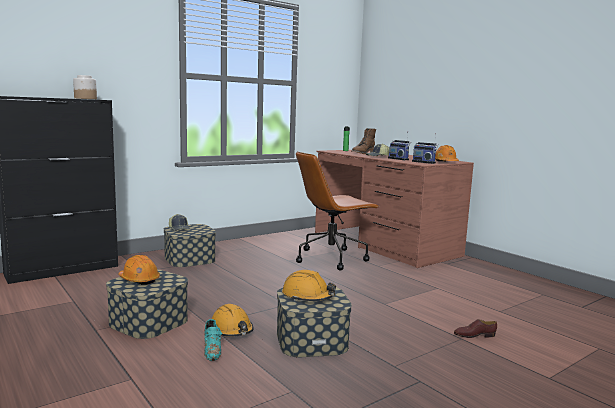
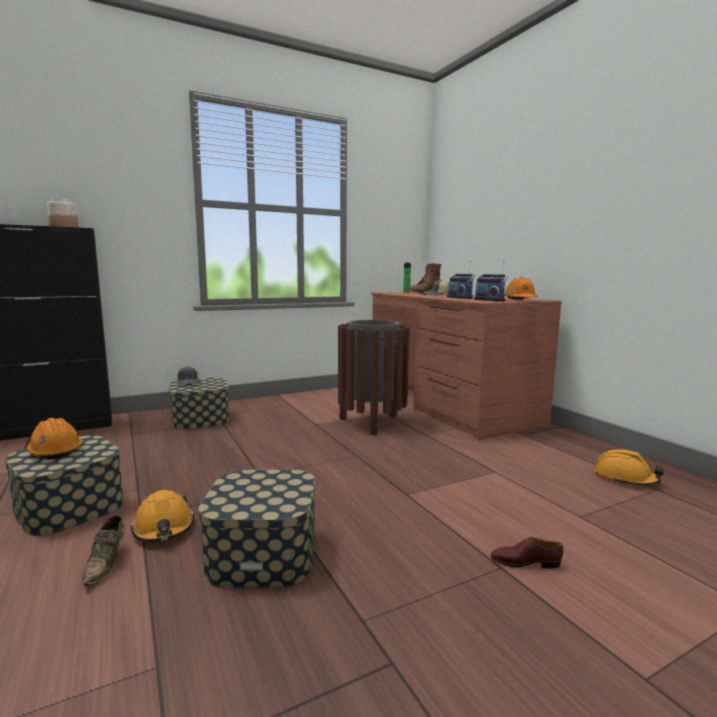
camera: 10 degrees right, 0 degrees up
turquoise shoe [204,319,222,361] -> brown shoe [83,515,125,586]
orange hard hat [282,270,336,301] -> orange hard hat moved to [594,449,665,486]
brown office chair [296,151,379,270] -> brown trash can [338,320,410,435]

